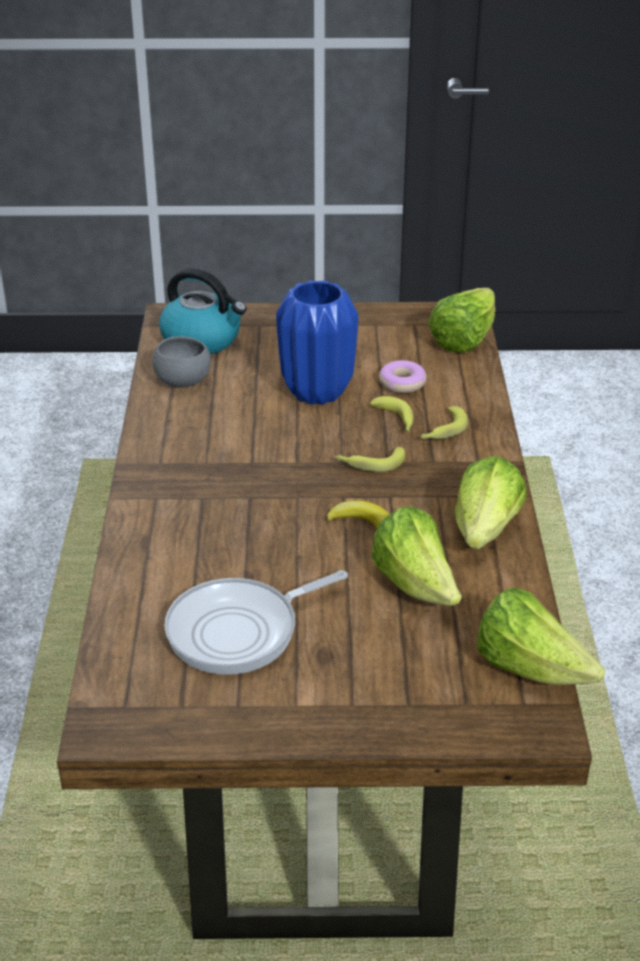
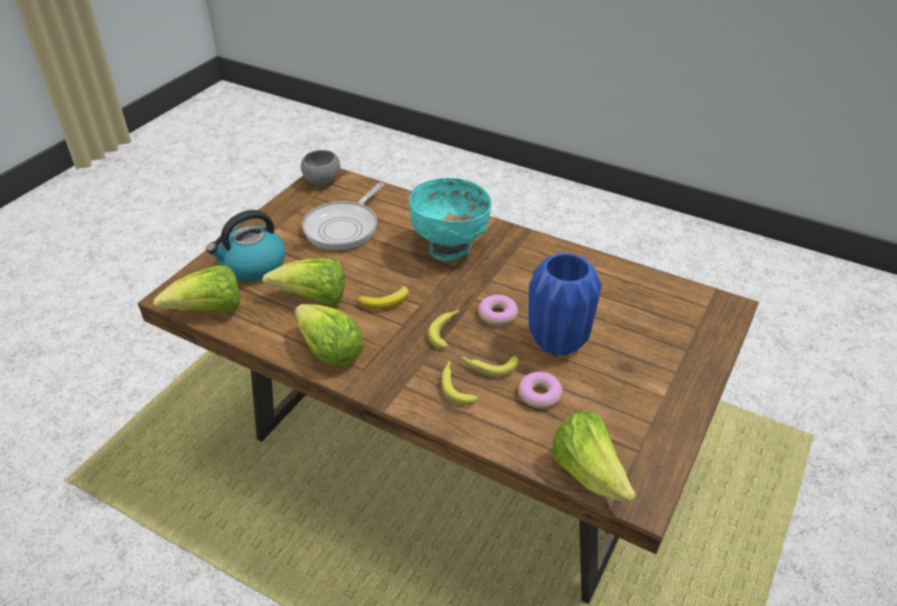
camera: 120 degrees right, 5 degrees up
grey bowl [152,336,211,387] -> grey bowl moved to [301,150,340,185]
kettle [159,268,247,354] -> kettle moved to [206,210,286,281]
frying pan [164,570,348,675] -> frying pan turned 150 degrees counterclockwise [302,183,384,250]
none -> turquoise bowl [409,178,492,261]
none -> donut [478,295,518,326]

